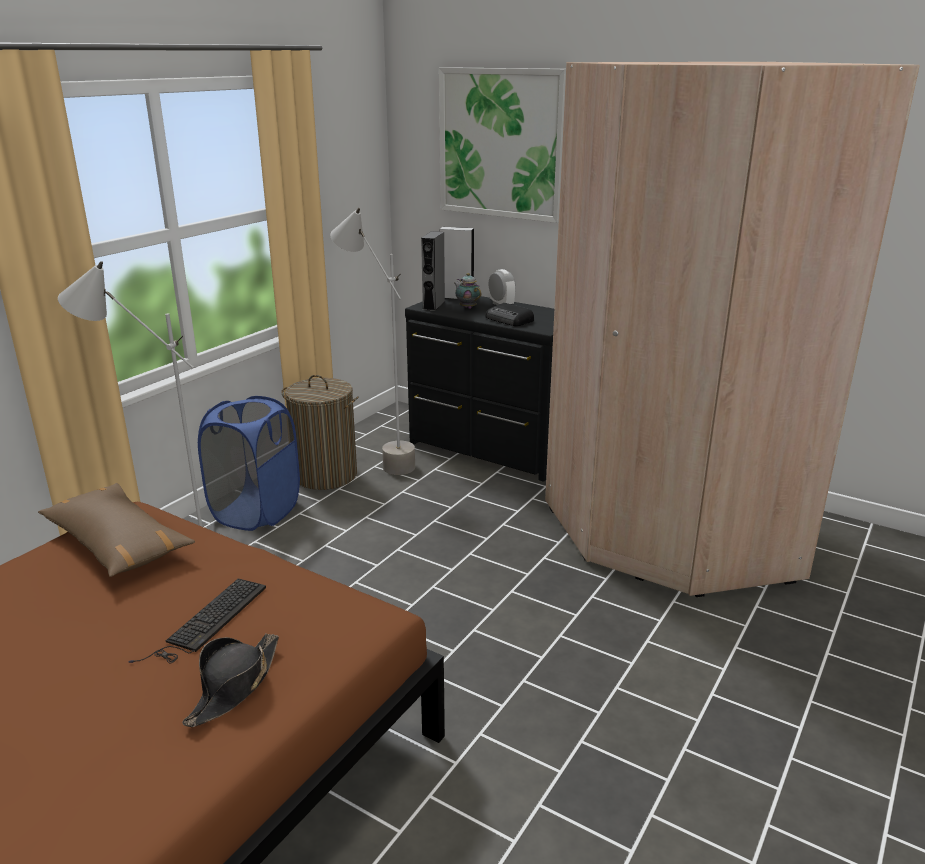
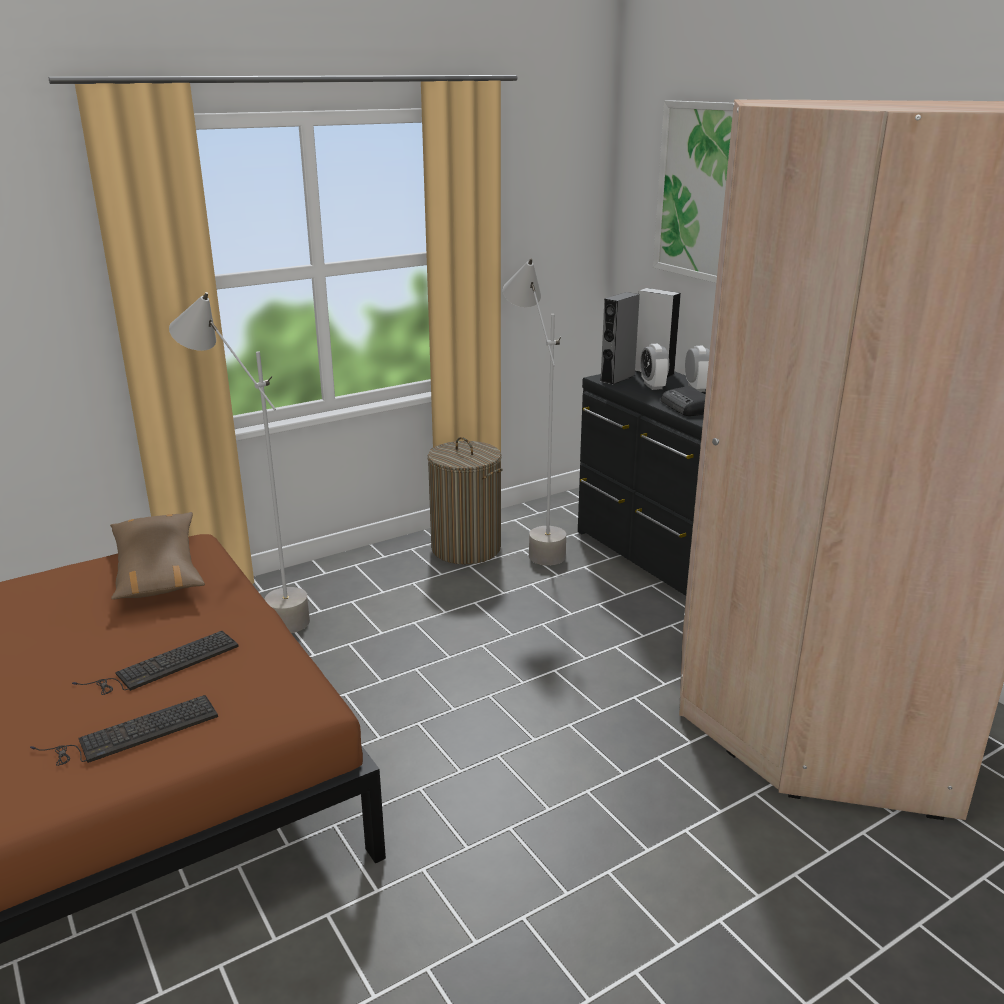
camera: 25 degrees right, 0 degrees up
black hat [182,634,279,727] -> keyboard [30,695,218,766]
blue laundry basket [198,396,300,531] -> none
teapot [454,273,481,309] -> alarm clock [640,344,669,390]

